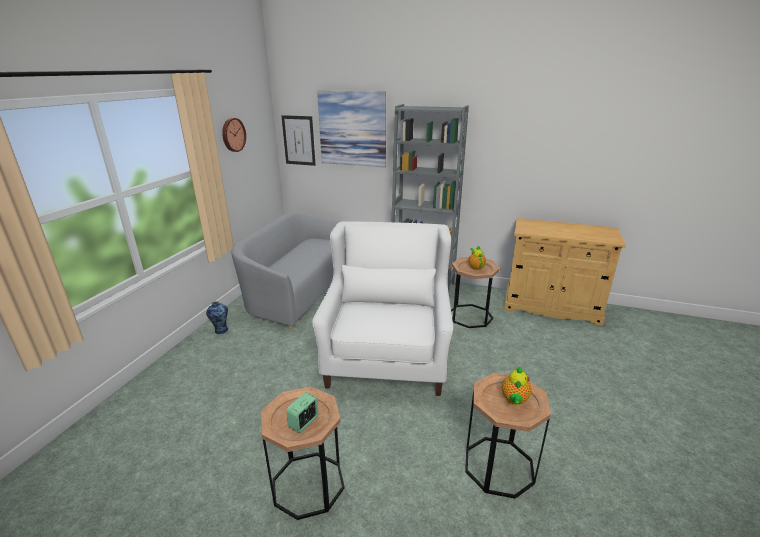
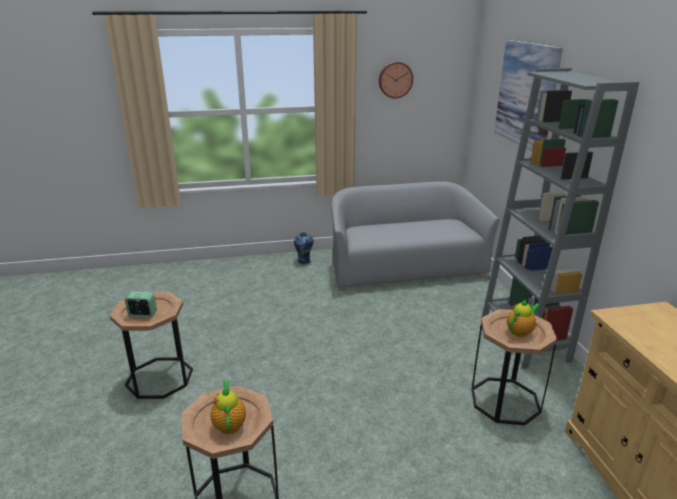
camera: 60 degrees right, 0 degrees up
picture [281,115,316,166] -> none
white armchair [312,221,453,396] -> none
teapot [502,367,532,405] -> teapot turned 90 degrees clockwise [210,381,246,434]

